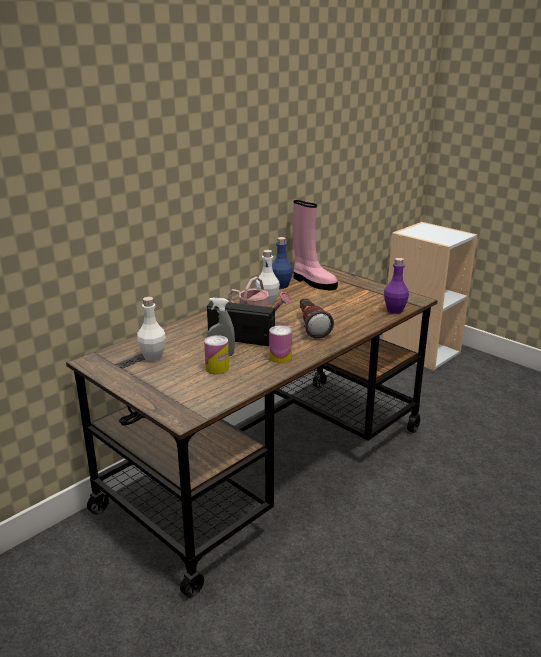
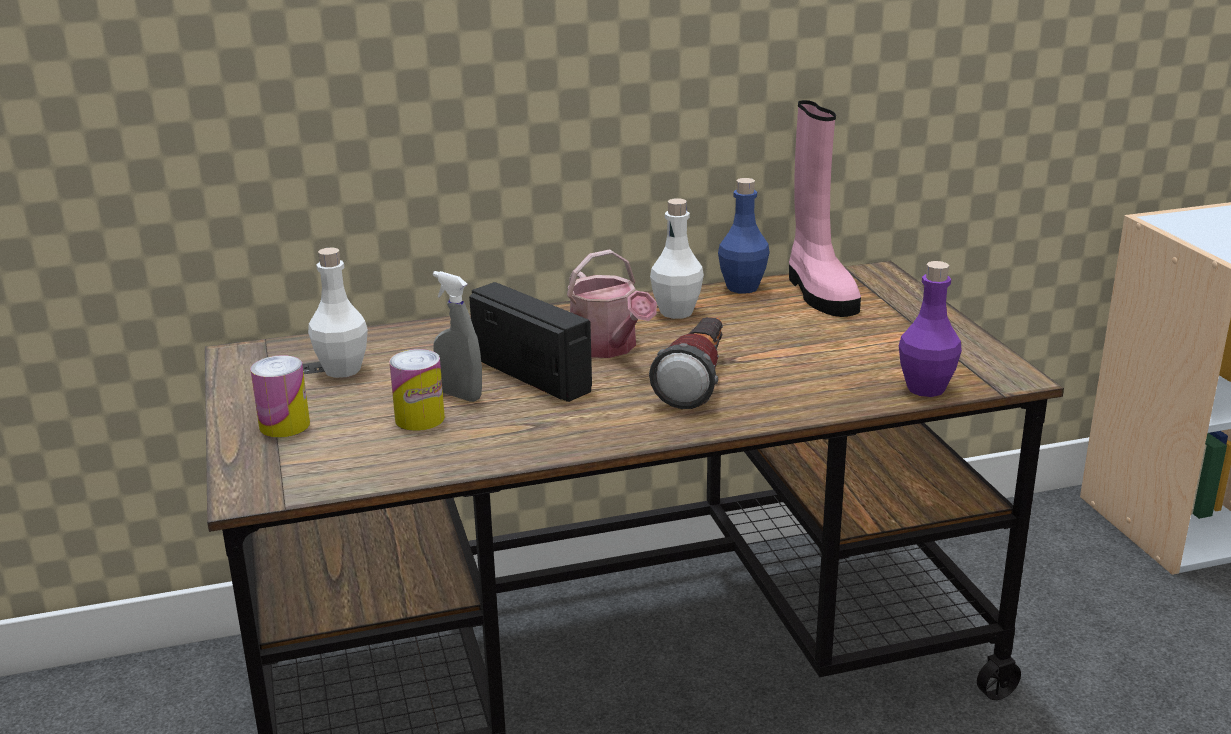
camera: 30 degrees right, 0 degrees up
can [269,325,292,363] -> can moved to [250,355,310,438]

